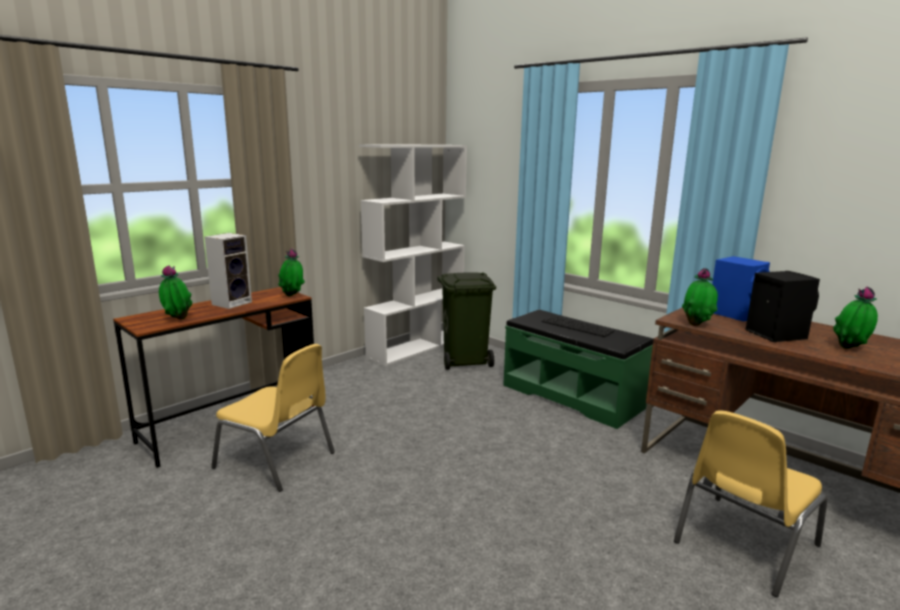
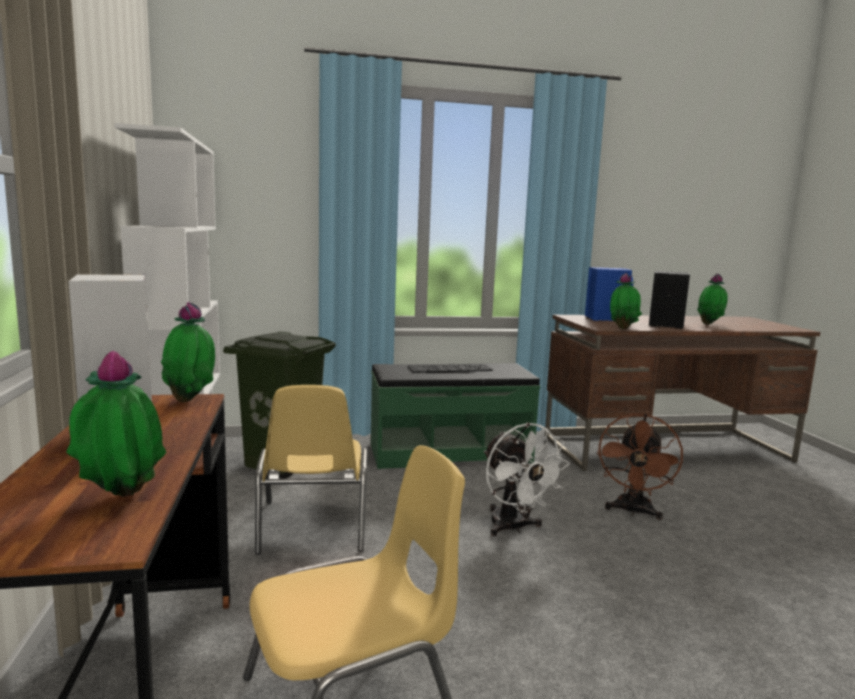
camera: 55 degrees left, 5 degrees down
yellow chair [674,410,828,597] -> yellow chair moved to [255,385,368,555]
none -> white fan [484,422,570,536]
none -> brown fan [597,413,683,520]

